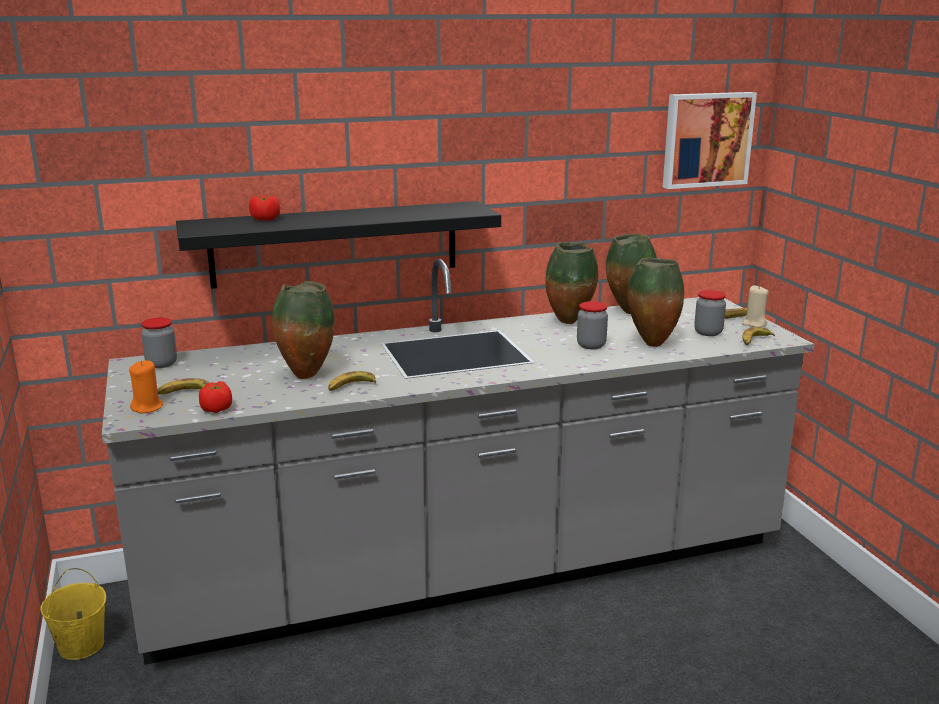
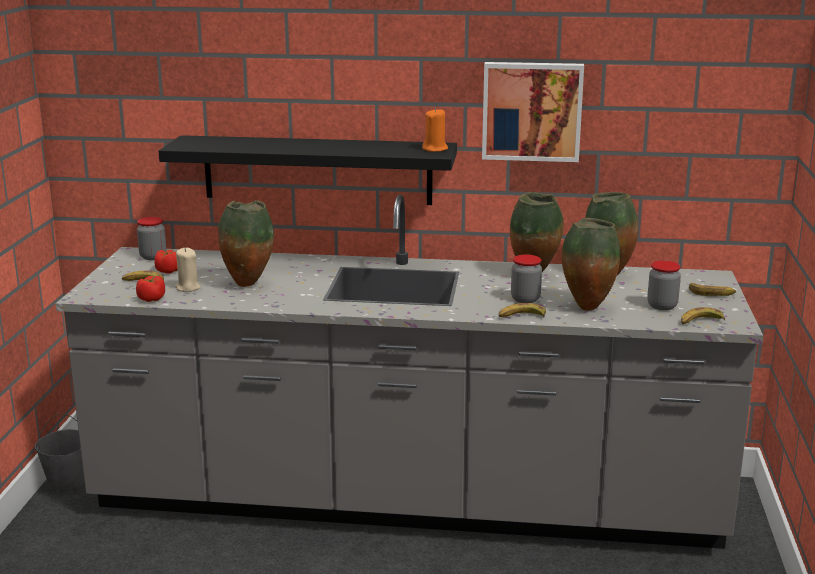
camera: 25 degrees right, 0 degrees up
yellow bucket [40,568,106,660] -> grey bucket [35,414,85,490]
orange candle [129,360,163,414] -> orange candle moved to [422,108,448,152]
tomato [249,195,280,221] -> tomato moved to [154,250,178,274]
banana [328,371,376,391] -> banana moved to [498,303,546,317]
picture [663,92,757,189] -> picture moved to [482,62,584,162]
beige candle [742,285,769,327] -> beige candle moved to [175,248,201,292]

